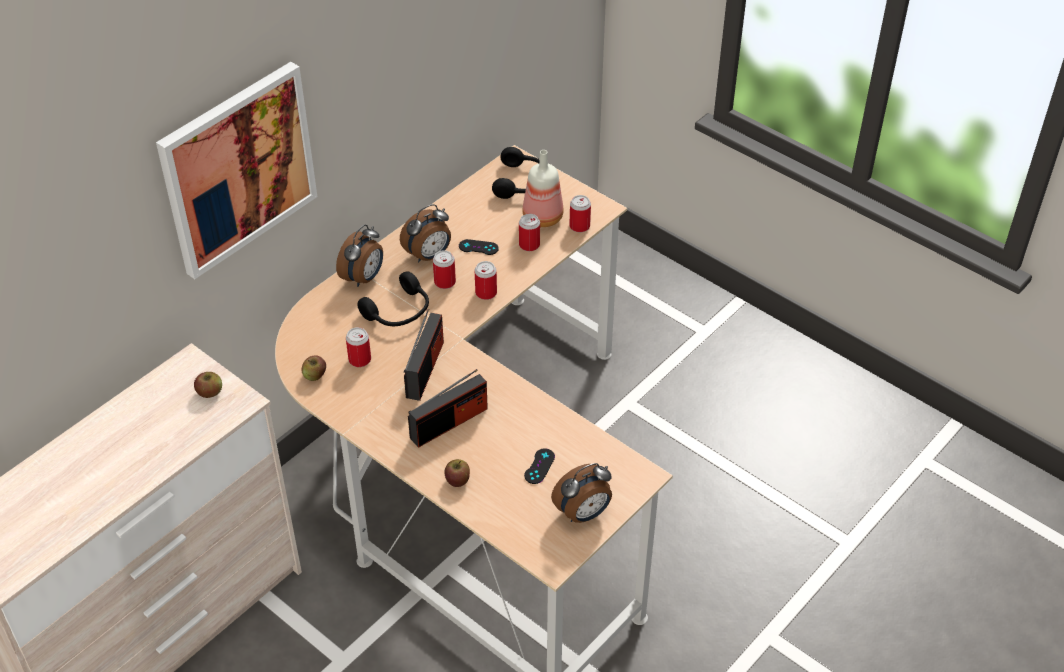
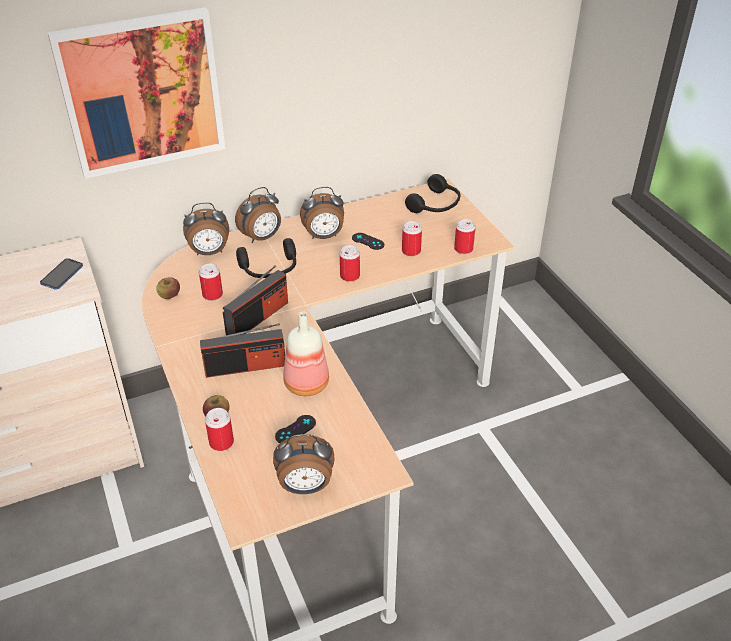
camera: 25 degrees right, 5 degrees down
apple [194,372,222,398] -> phone [40,258,83,290]
can [433,250,456,289] -> can moved to [205,408,234,451]
bottle [522,150,563,227] -> bottle moved to [283,311,329,396]
none -> alarm clock [183,202,229,255]

